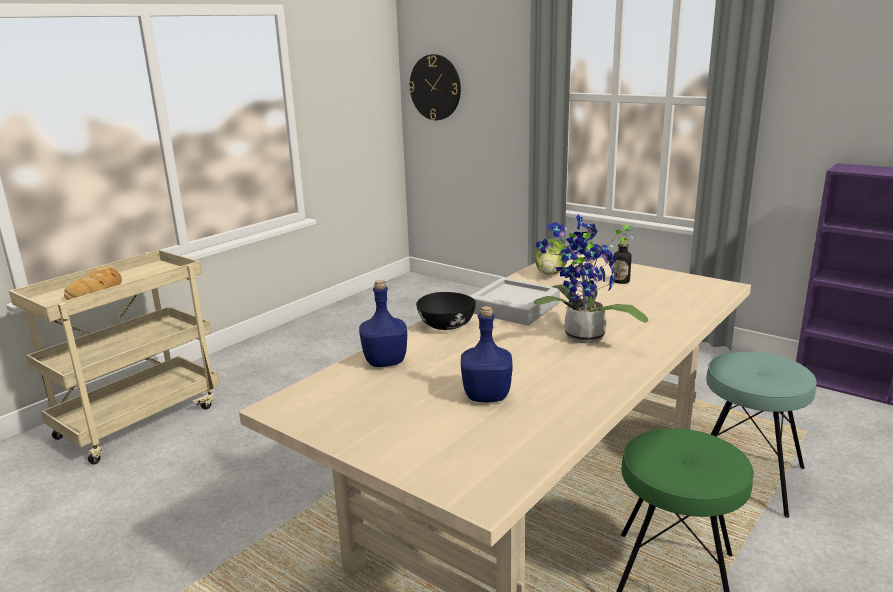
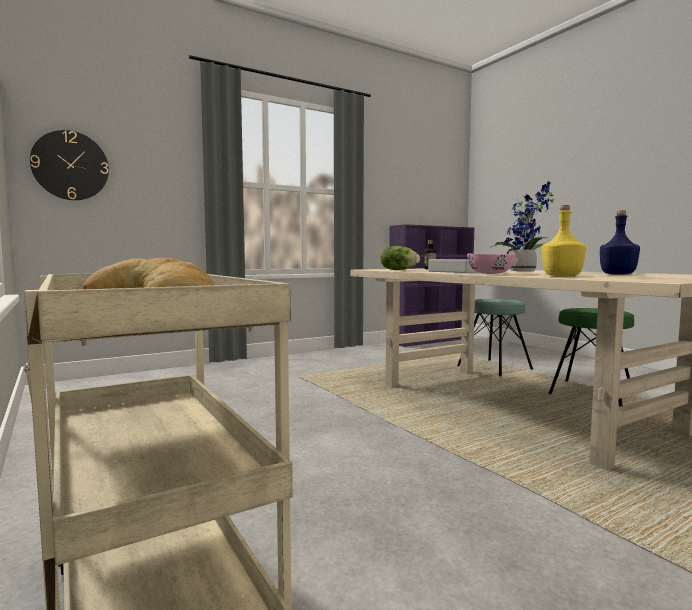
camera: 70 degrees left, 15 degrees down
blue bottle [359,280,407,367] -> yellow bottle [542,205,586,277]
black bowl [416,292,476,330] -> pink bowl [467,254,516,274]

